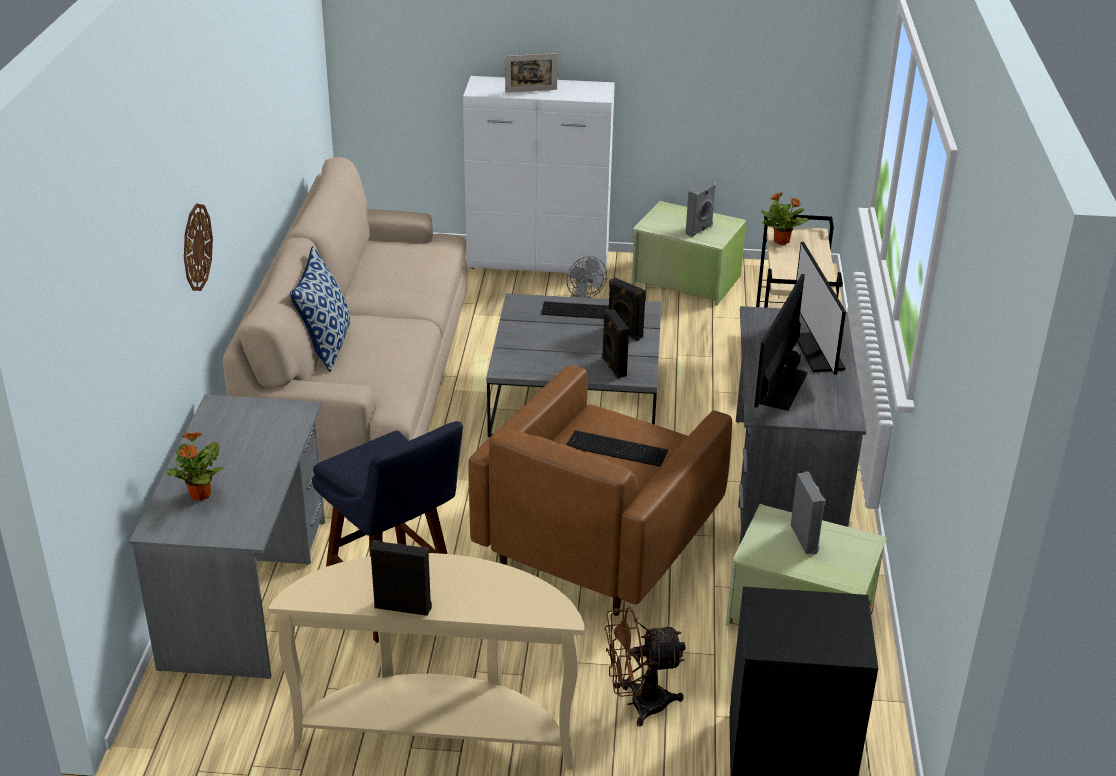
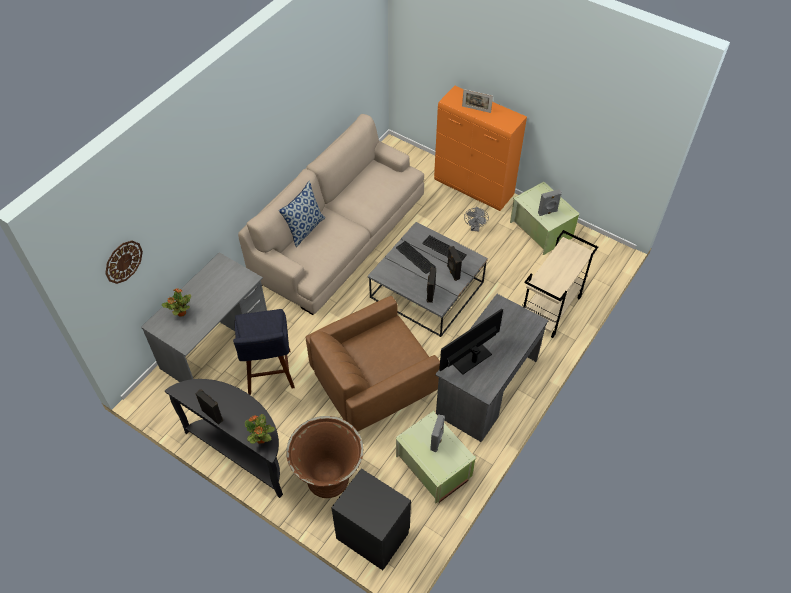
camera: 30 degrees right, 20 degrees up
wall clock [184,203,213,291] -> wall clock moved to [105,241,143,284]
beige console table [268,553,585,770] -> black console table [165,379,283,498]
white cabinet [463,76,615,276] -> orange cabinet [434,86,527,211]
keyboard [567,430,668,467] -> keyboard moved to [396,241,436,274]
brown fan [605,607,686,726] -> brown planter [286,416,363,498]
potted plant [761,192,808,245] -> potted plant moved to [245,414,275,444]
monitor [796,241,846,375] -> none

